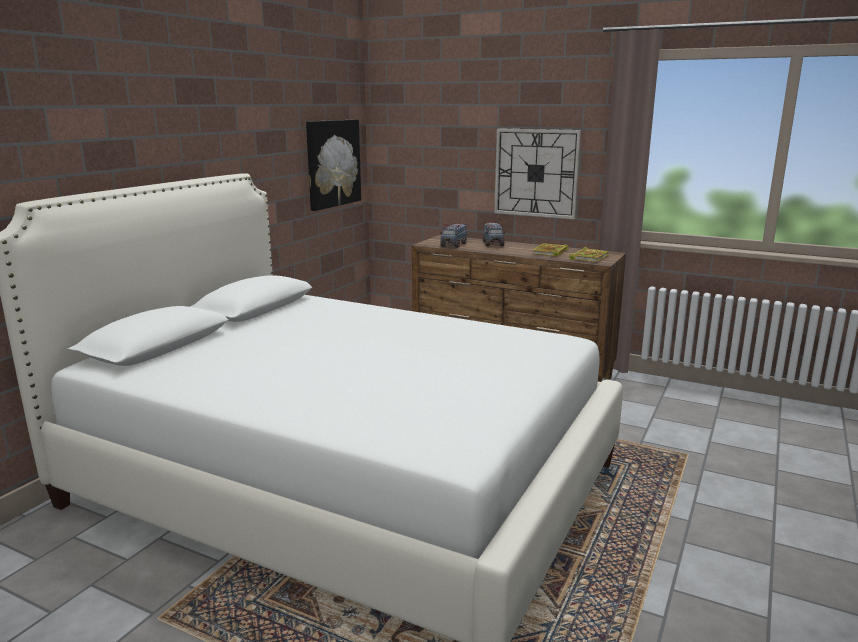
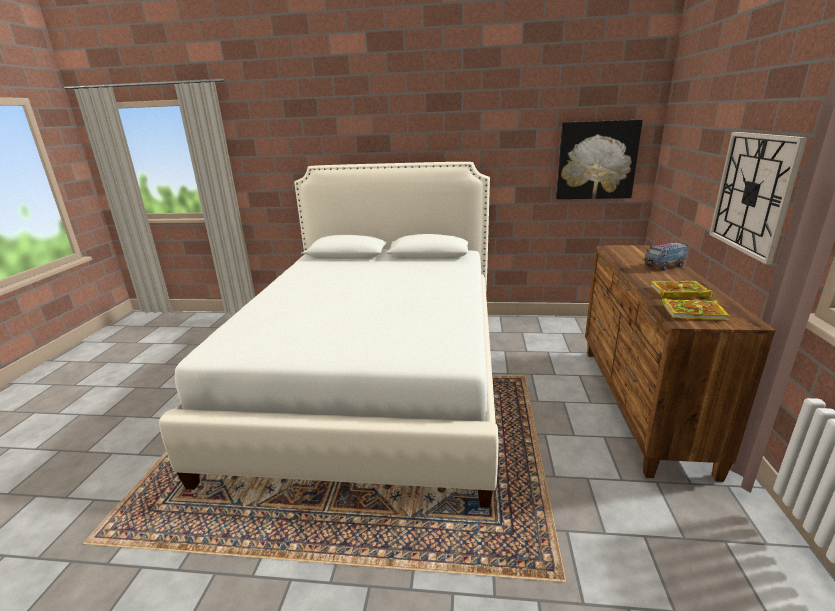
camera: 70 degrees right, 5 degrees up
toy truck [440,223,467,248] -> none

